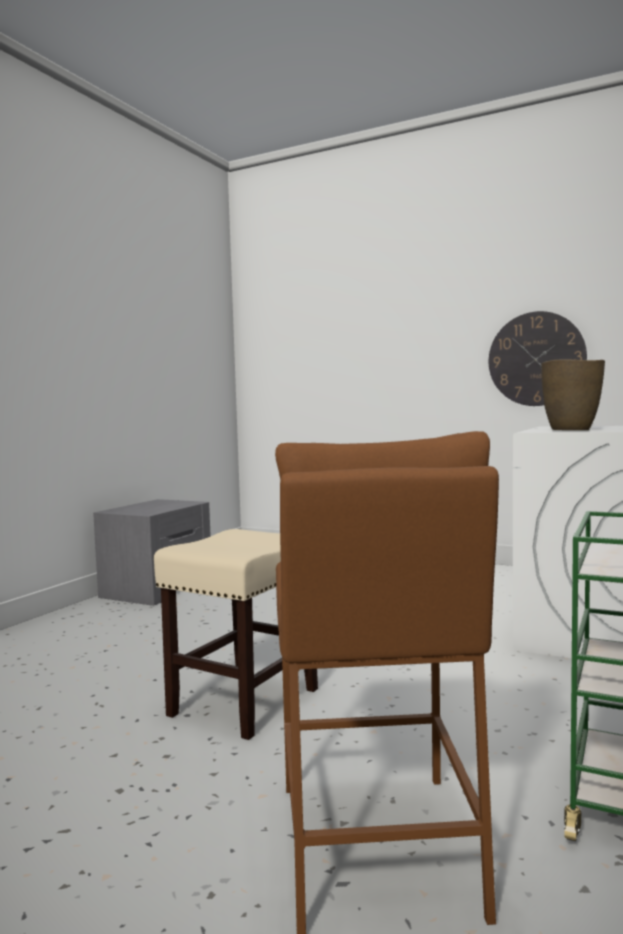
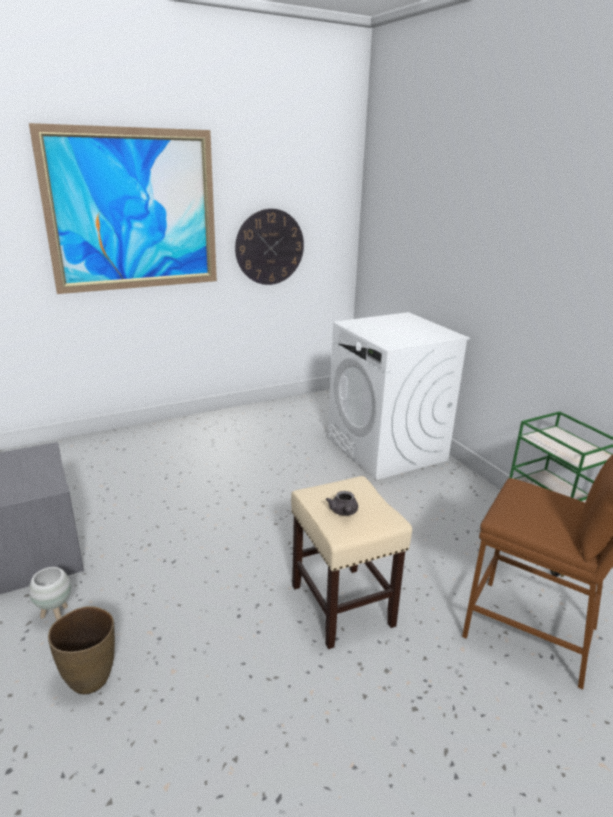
camera: 55 degrees left, 20 degrees up
brown vase [541,359,605,430] -> brown vase moved to [48,606,115,694]
none -> picture [29,123,217,294]
none -> white planter [29,567,71,620]
none -> grey teapot [326,491,358,516]

